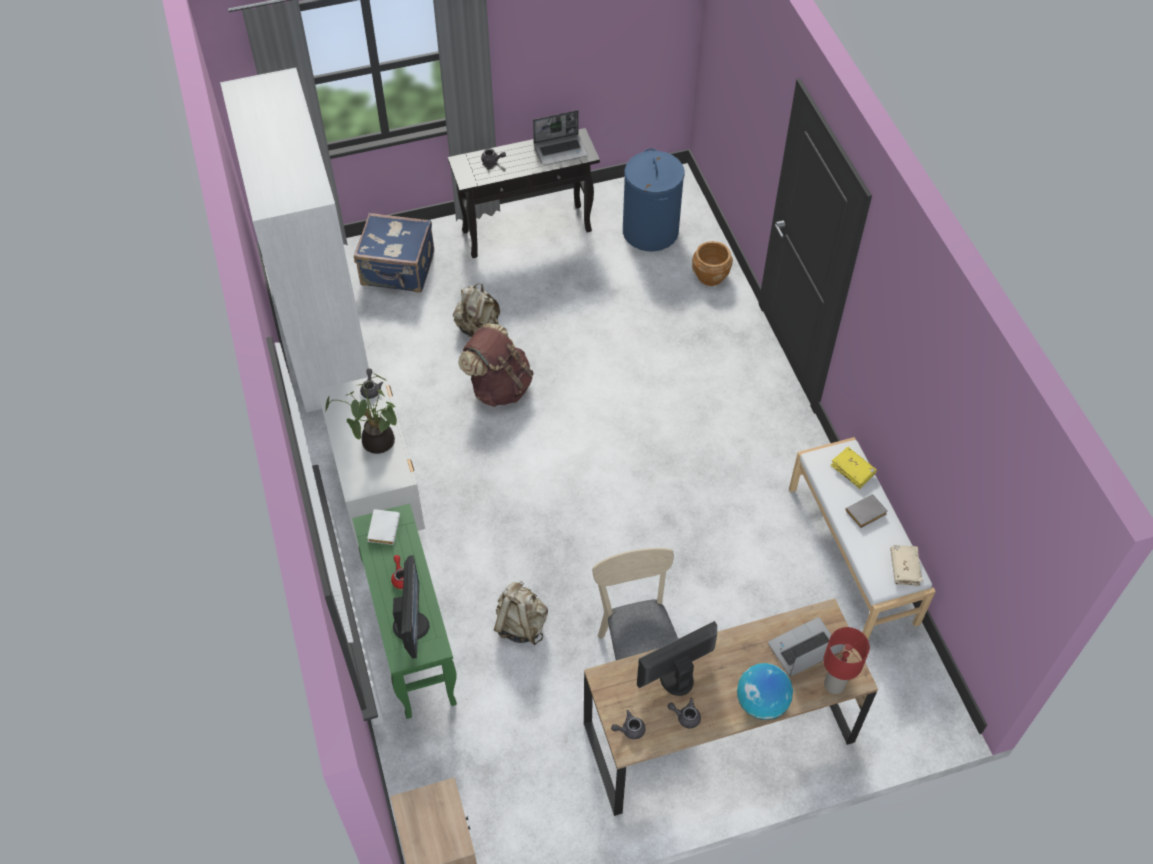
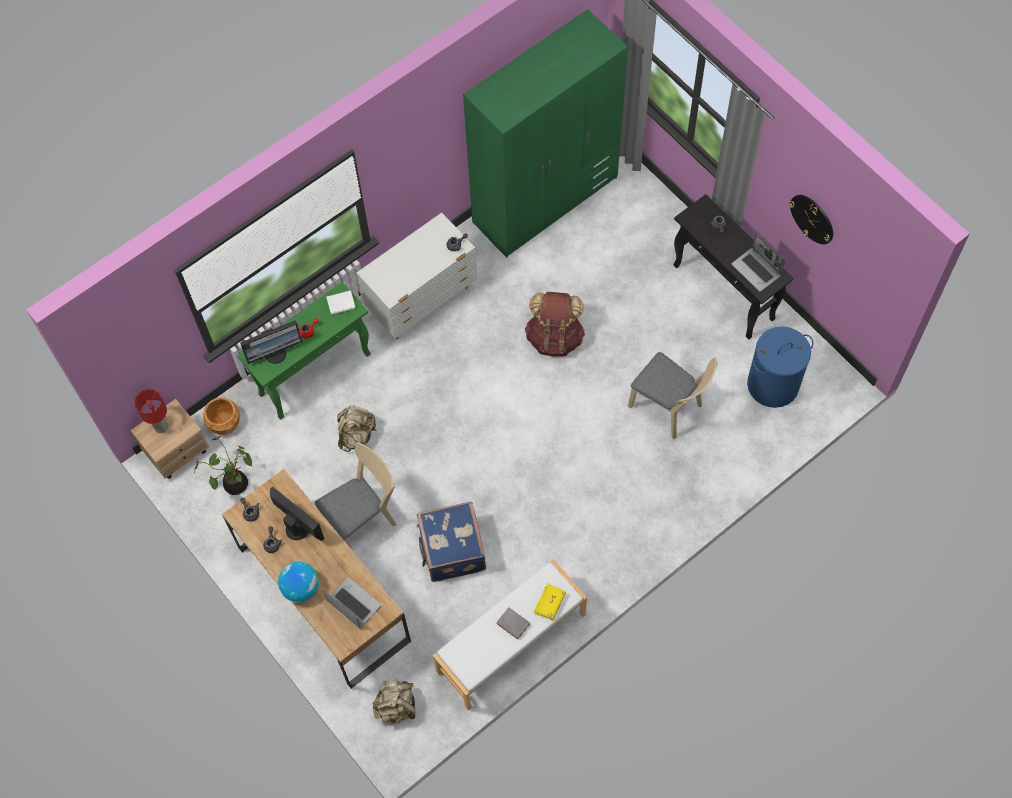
camera: 70 degrees right, 10 degrees up
white wardrobe [220,68,369,412] -> green wardrobe [463,9,628,258]
potted plant [325,372,397,454] -> potted plant moved to [194,436,252,495]
blue suitcase [354,213,434,293] -> blue suitcase moved to [416,501,486,582]
beige backpack [453,284,500,338] -> beige backpack moved to [373,679,415,724]
brown planter [692,241,733,286] -> brown planter moved to [203,397,240,435]
red table lamp [823,627,870,694] -> red table lamp moved to [135,389,169,433]
beige book [890,545,923,586] -> none
none -> beige chair [628,352,718,439]
none -> wall clock [789,195,833,244]

